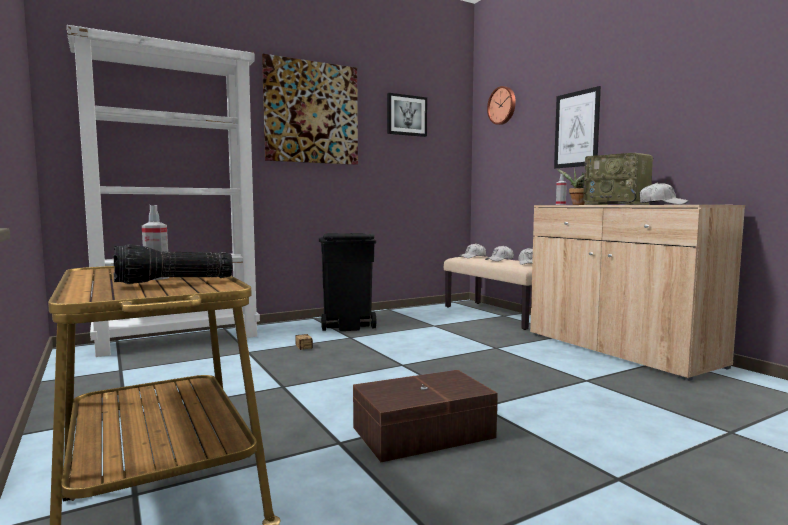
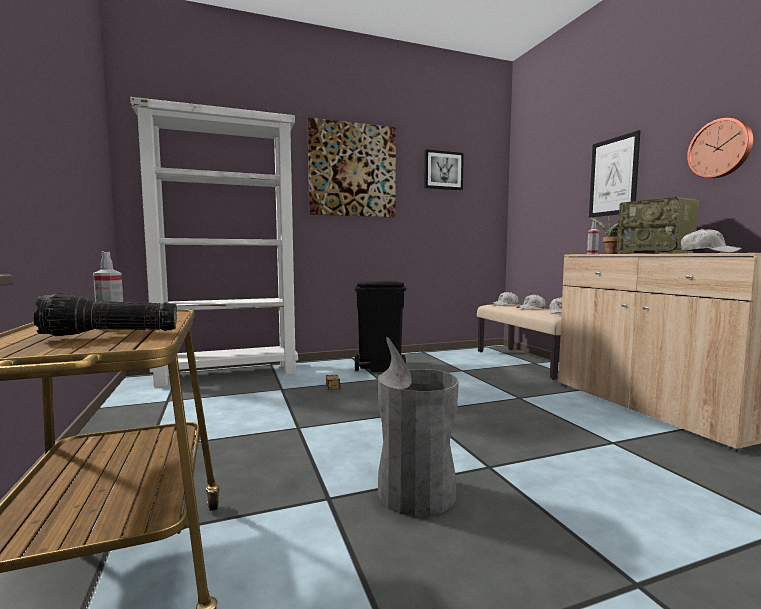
camera: 10 degrees right, 0 degrees up
brown storage box [353,370,498,462] -> grey trash can [378,337,459,517]
wall clock [487,86,516,125] -> wall clock moved to [687,118,753,178]

